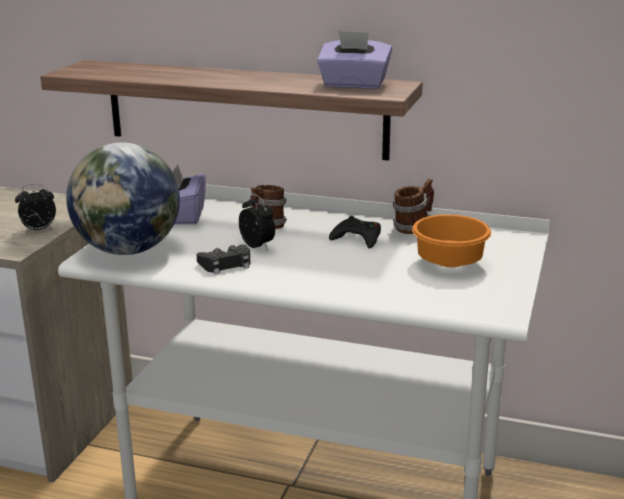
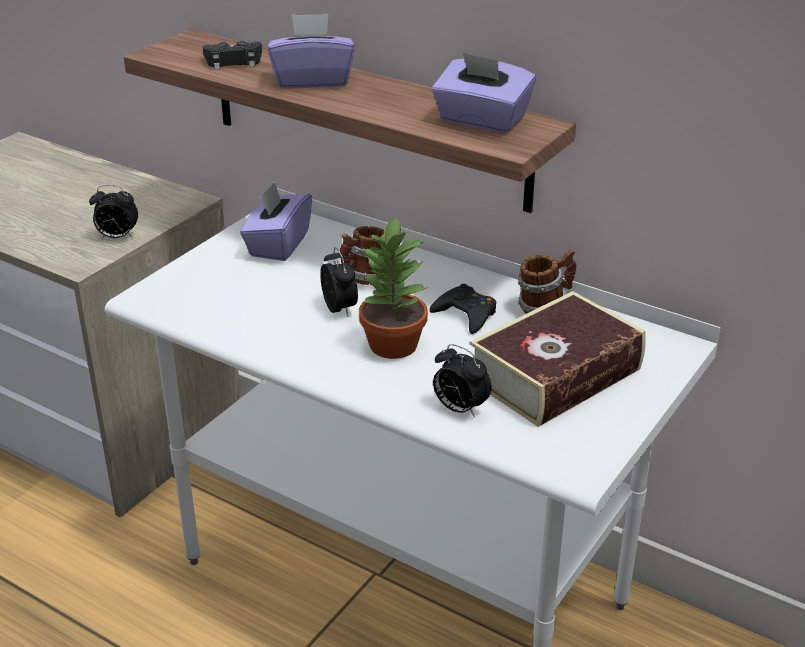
camera: 15 degrees right, 10 degrees up
globe [66,142,180,255] -> none
black game controller [196,245,250,274] -> black game controller moved to [203,40,262,69]
orange bowl [412,214,491,267] -> book [470,291,646,427]
none -> purple tissue box [268,14,355,89]
none -> potted plant [359,216,428,359]
none -> alarm clock [433,344,491,418]

